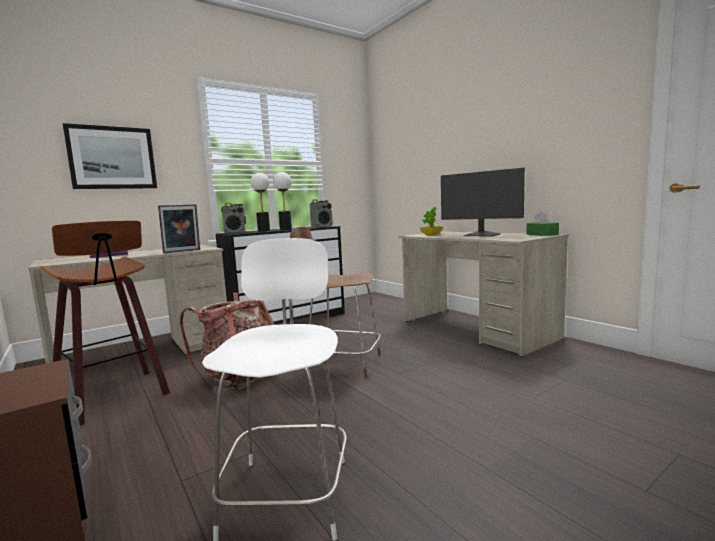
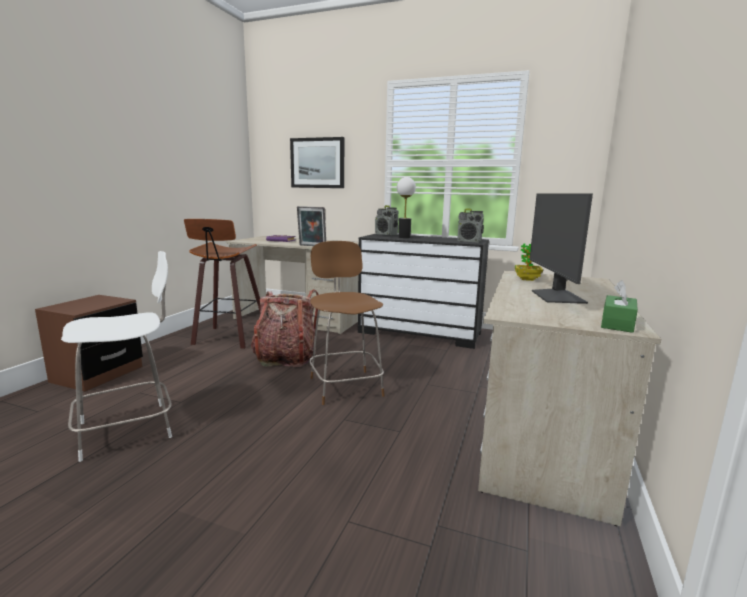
camera: 55 degrees right, 5 degrees up
table lamp [273,172,292,230] -> none

